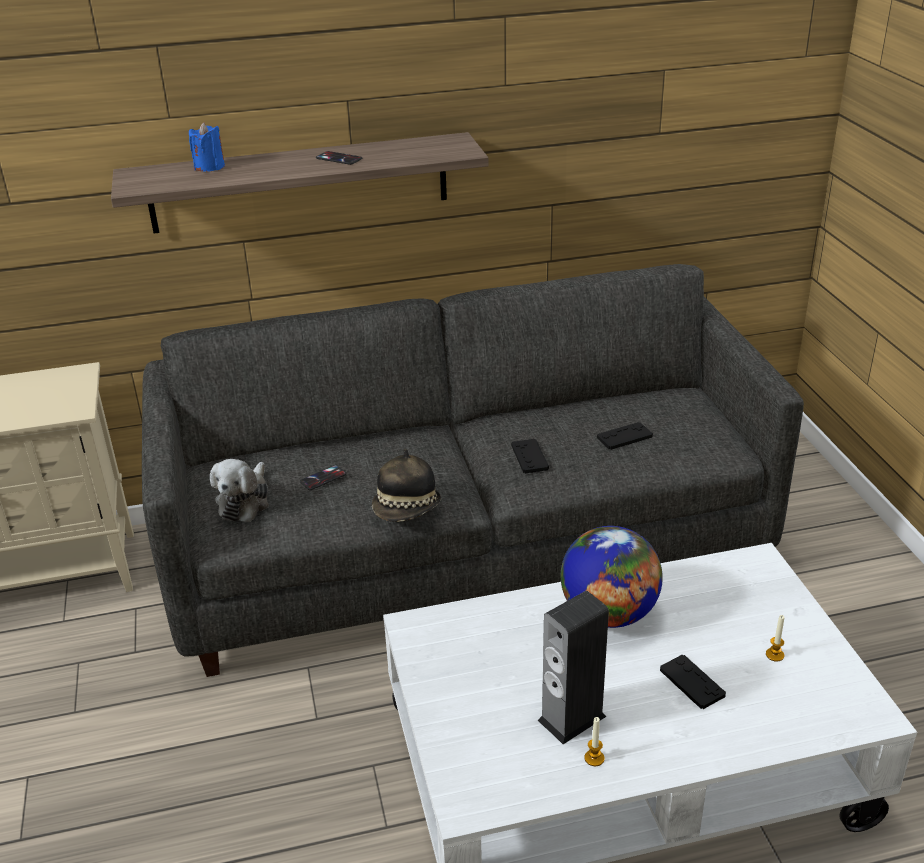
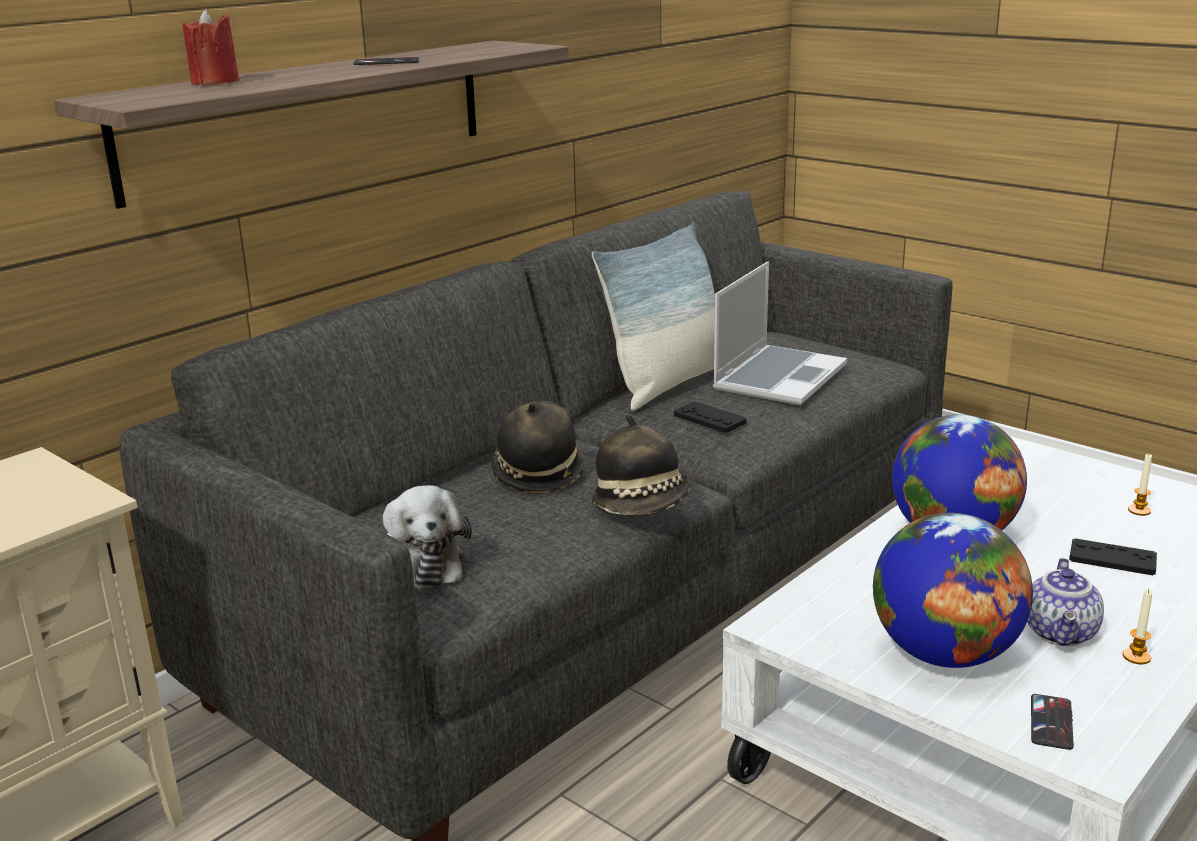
camera: 35 degrees left, 10 degrees down
blue candle [189,122,225,172] -> red candle [183,10,239,85]
phone [300,465,346,490] -> phone moved to [1031,694,1074,750]
speaker [538,591,609,744] -> teapot [1027,558,1104,646]
black game controller [597,422,653,450] -> laptop [713,261,847,405]
none -> hat [491,401,586,493]
none -> pillow [592,223,715,410]
none -> globe [873,513,1033,668]

